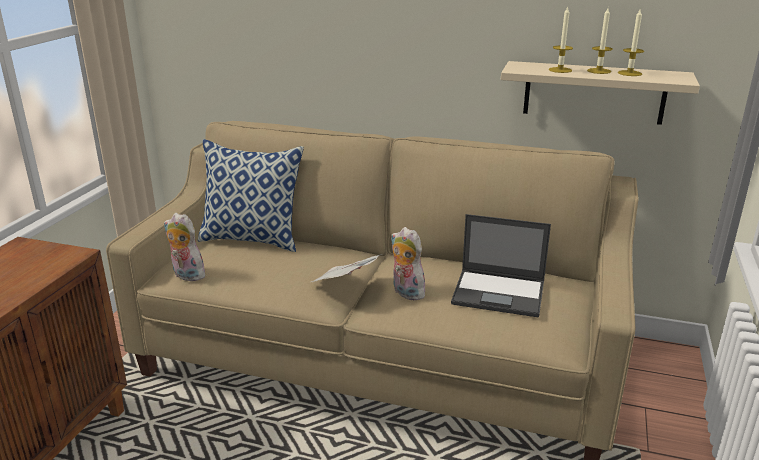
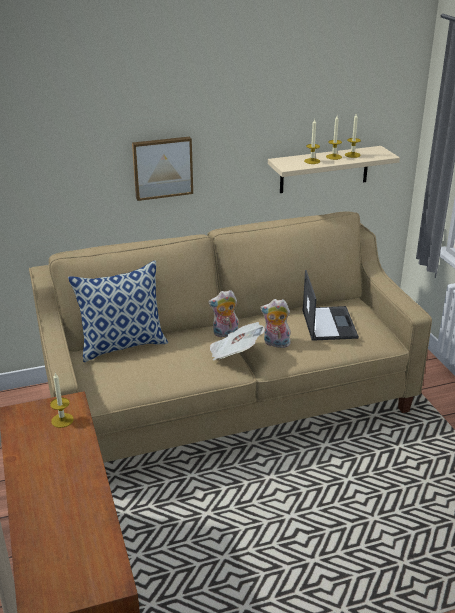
camera: 35 degrees left, 5 degrees up
plush toy [164,213,208,281] -> plush toy moved to [208,290,239,338]
laptop [451,214,551,317] -> laptop turned 75 degrees counterclockwise [302,270,359,341]
none -> candle [50,373,74,428]
none -> picture [132,137,193,201]

